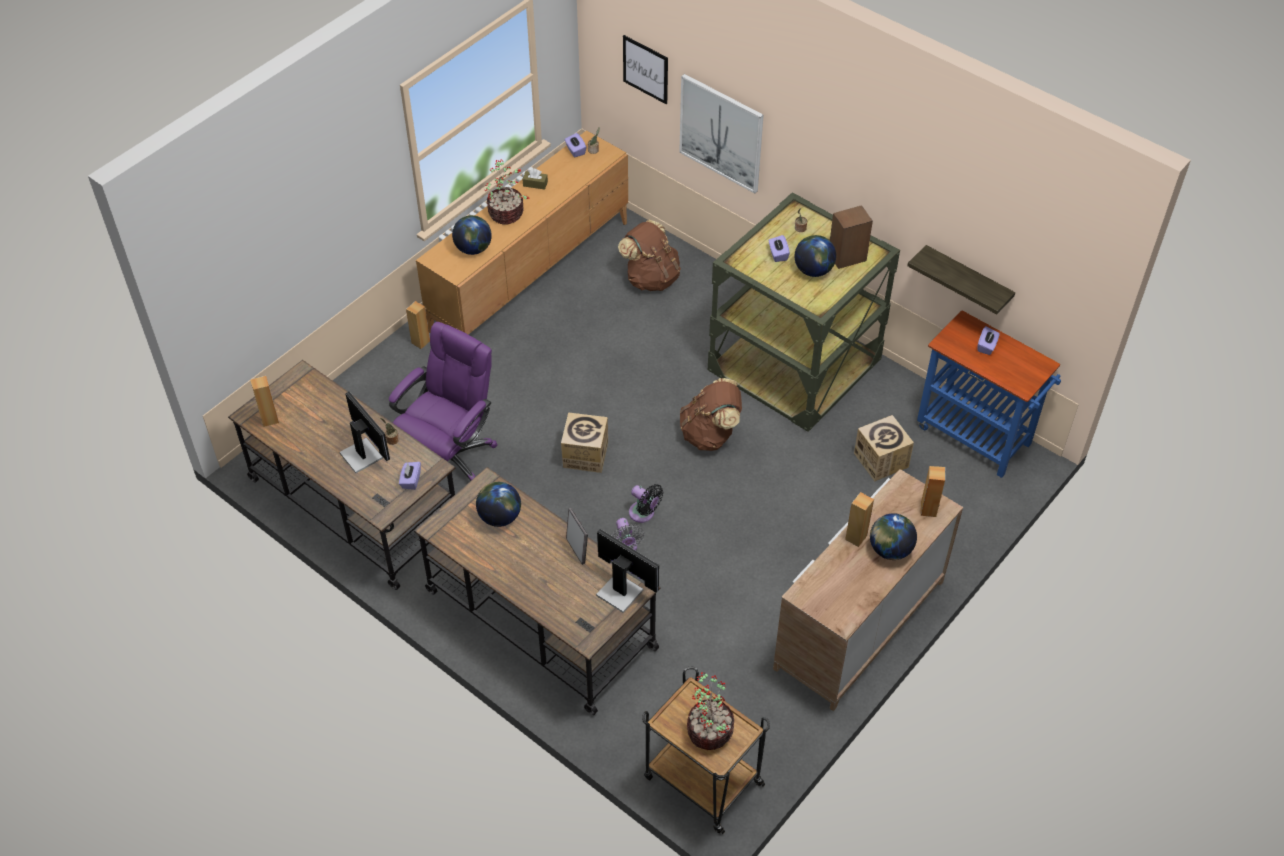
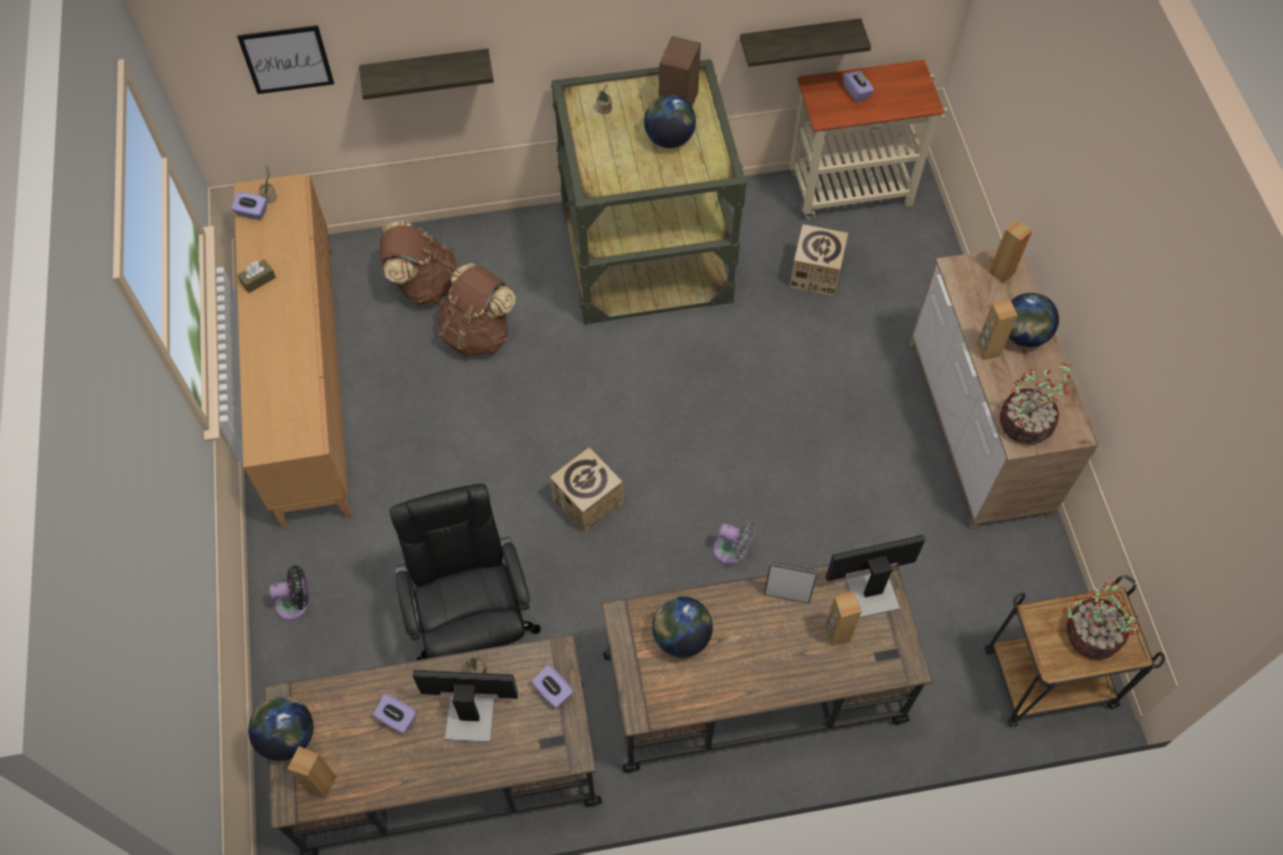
camera: 50 degrees left, 10 degrees up
purple office chair [389,322,498,481] -> black office chair [390,484,541,660]
brown speaker [406,301,430,349] -> brown speaker moved to [825,592,861,646]
globe [452,215,492,255] -> globe moved to [248,696,314,761]
potted plant [484,159,530,225] -> potted plant moved to [1000,362,1071,445]
black fan [629,484,663,523] -> black fan moved to [269,565,308,620]
picture [679,74,764,193] -> shelf [359,49,494,100]
brown backpack [680,378,742,451] -> brown backpack moved to [438,262,516,357]
purple tissue box [768,235,790,262] -> purple tissue box moved to [373,693,417,733]
blue cart [917,311,1061,478] -> beige cart [790,60,948,219]

